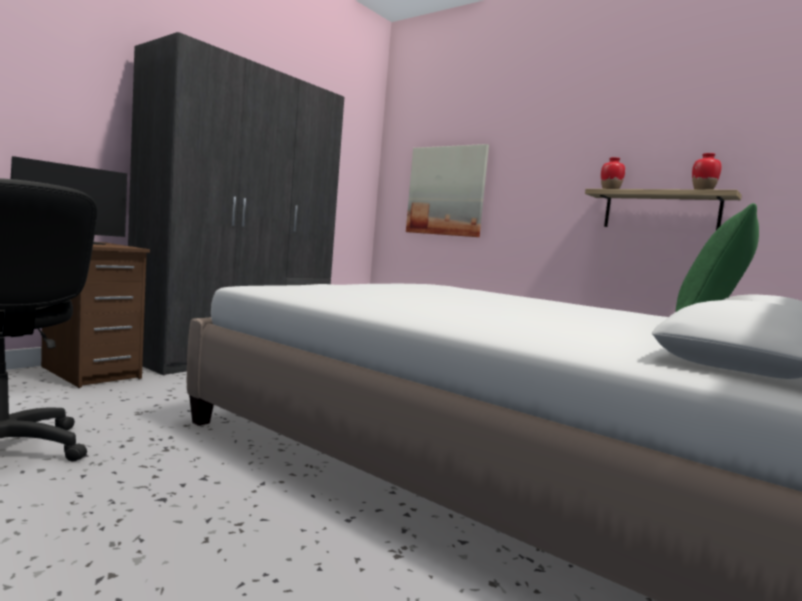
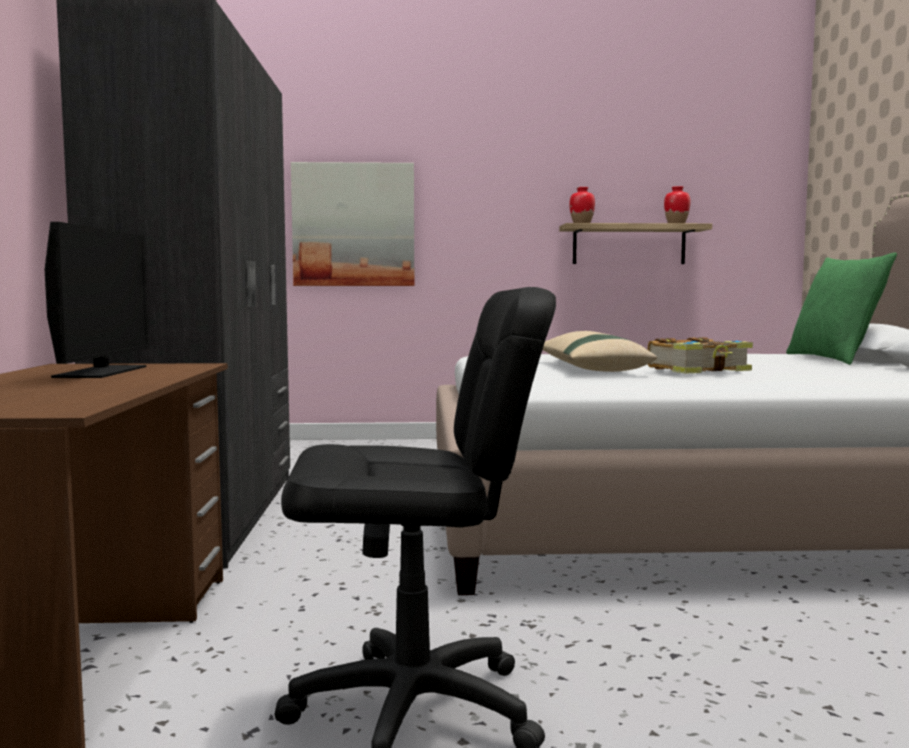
camera: 40 degrees left, 0 degrees up
none -> beige pillow [542,331,657,372]
none -> book [647,337,753,374]

